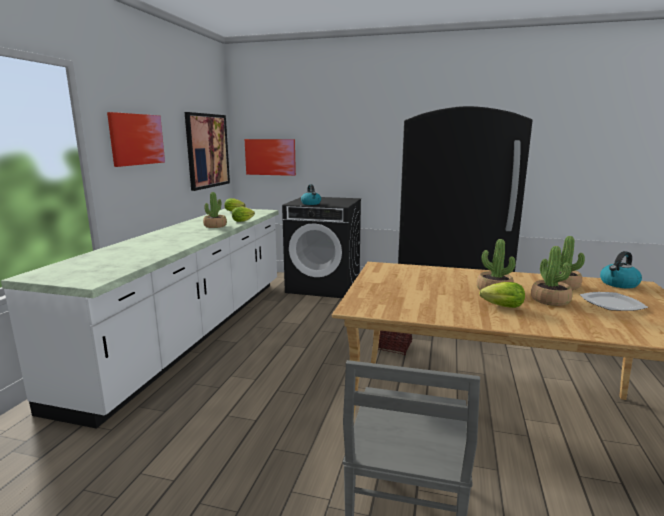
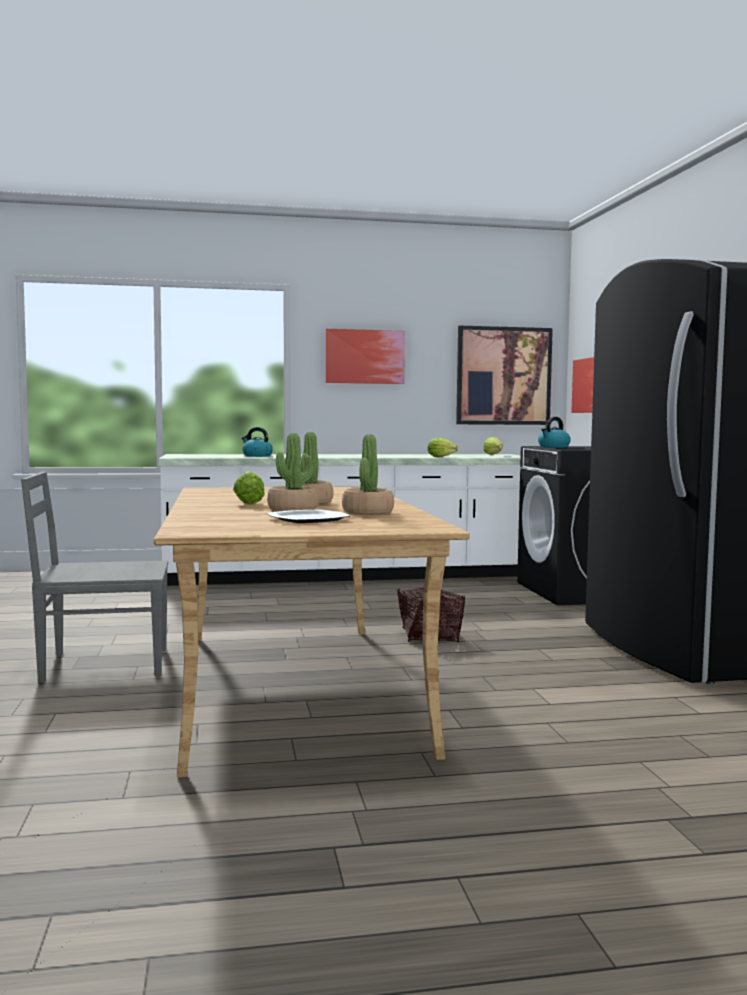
camera: 65 degrees right, 10 degrees down
potted plant [203,192,227,228] -> none
kettle [600,251,642,288] -> kettle moved to [242,427,273,457]

